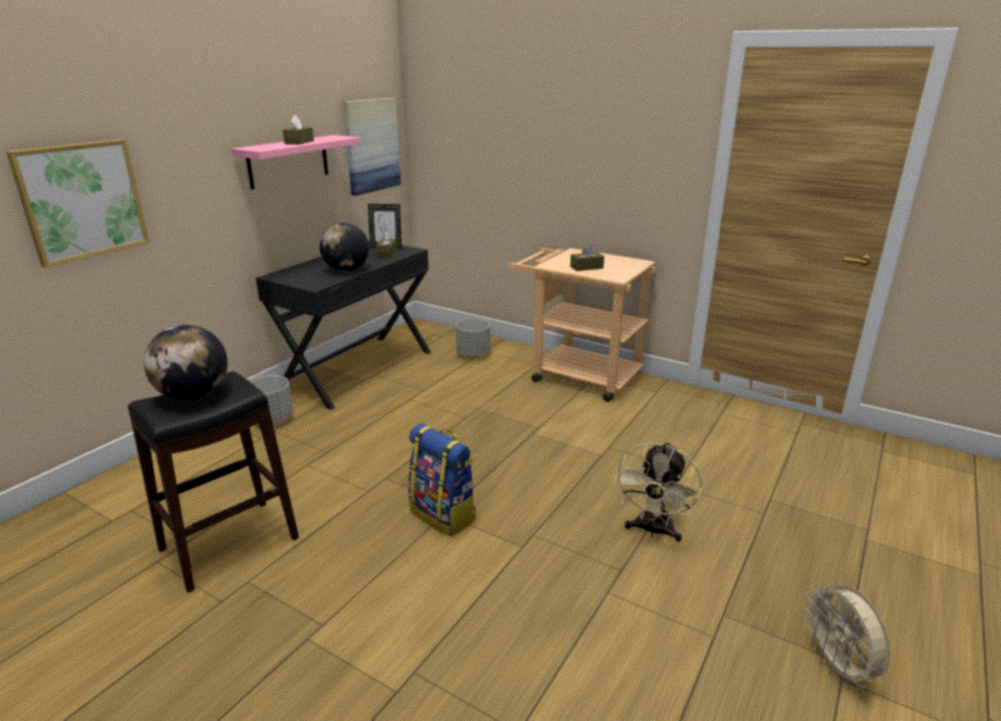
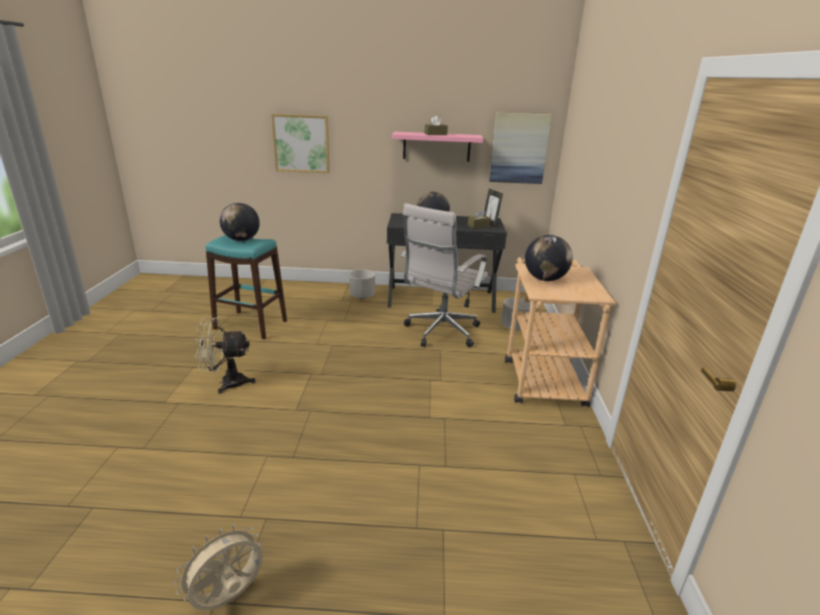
camera: 60 degrees right, 0 degrees up
black stool [128,371,299,593] -> turquoise stool [205,235,287,339]
backpack [408,423,476,536] -> none
brown tissue box [570,243,604,271] -> globe [525,235,573,281]
beige fan [614,442,702,542] -> beige fan moved to [194,318,256,394]
none -> white office chair [400,203,488,347]

